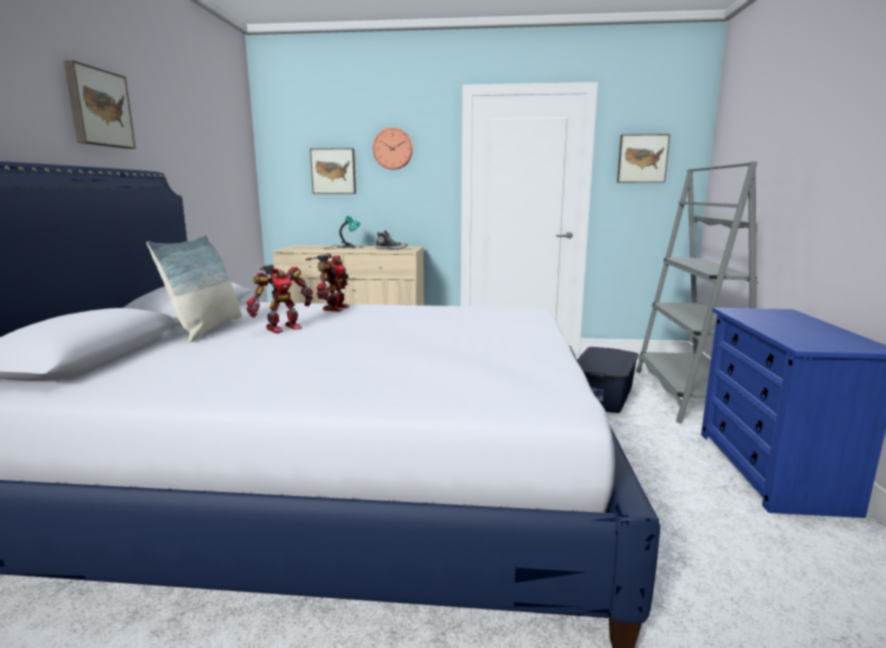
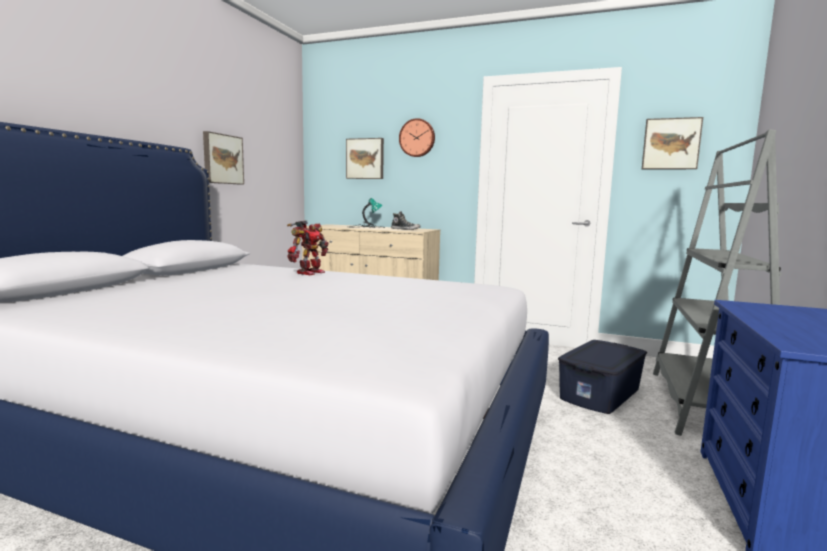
camera: 15 degrees right, 5 degrees down
picture [64,60,136,149] -> picture moved to [203,131,244,185]
pillow [147,235,242,342] -> none
toy robot [246,264,313,333] -> none

